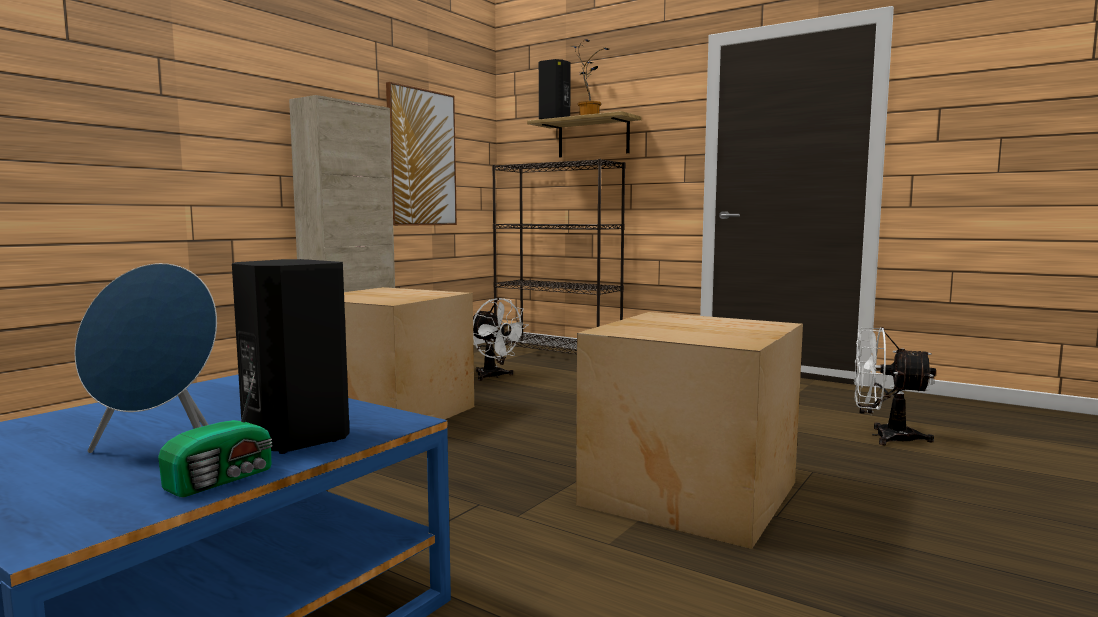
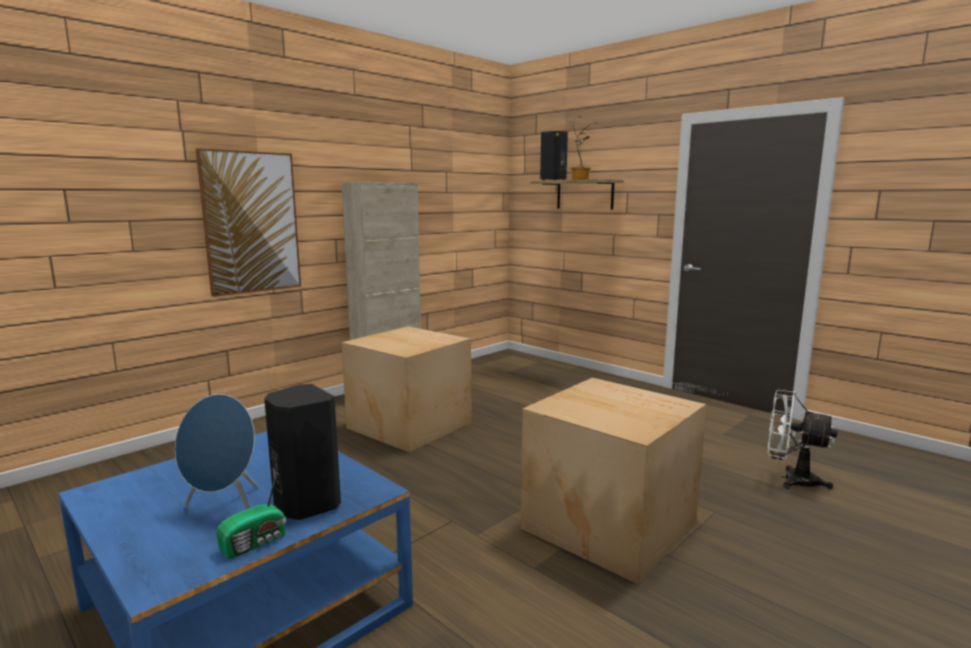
camera: 10 degrees right, 5 degrees up
picture [386,82,457,226] -> picture moved to [196,148,301,297]
white fan [473,298,529,381] -> none
black bookcase [492,159,625,354] -> none

